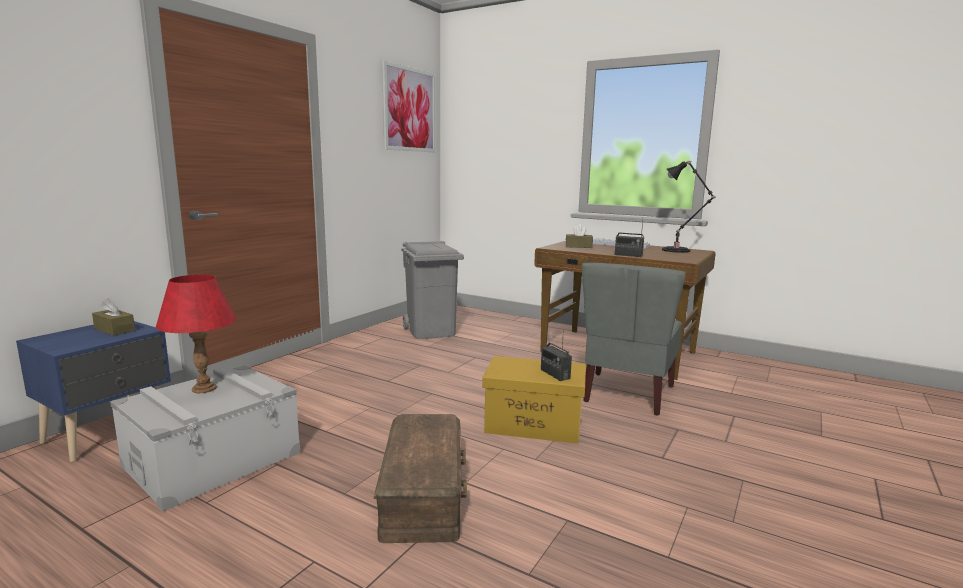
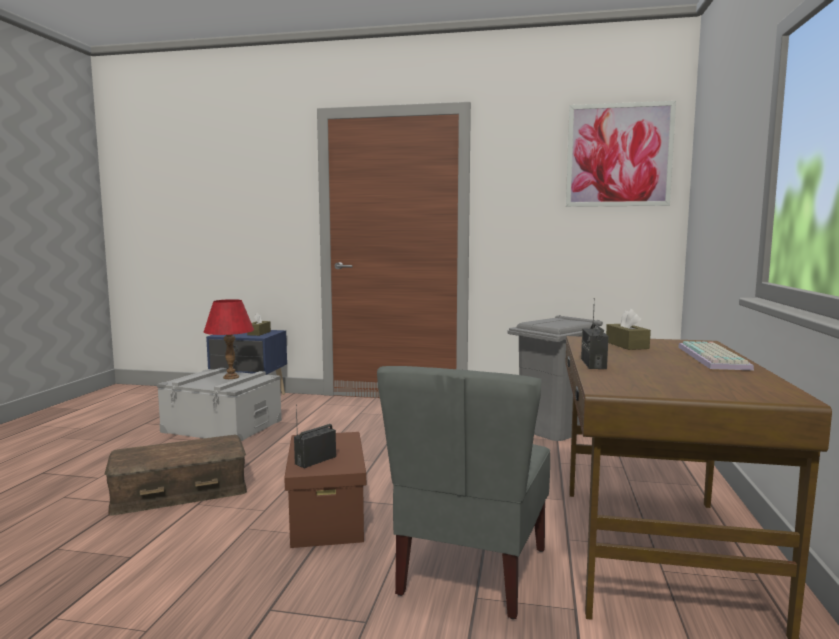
camera: 70 degrees right, 5 degrees down
yellow storage box [482,356,586,444] -> brown storage box [284,432,366,548]
grey chair [582,263,685,416] -> grey chair turned 75 degrees counterclockwise [377,366,550,619]
black table lamp [662,161,715,253] -> none

